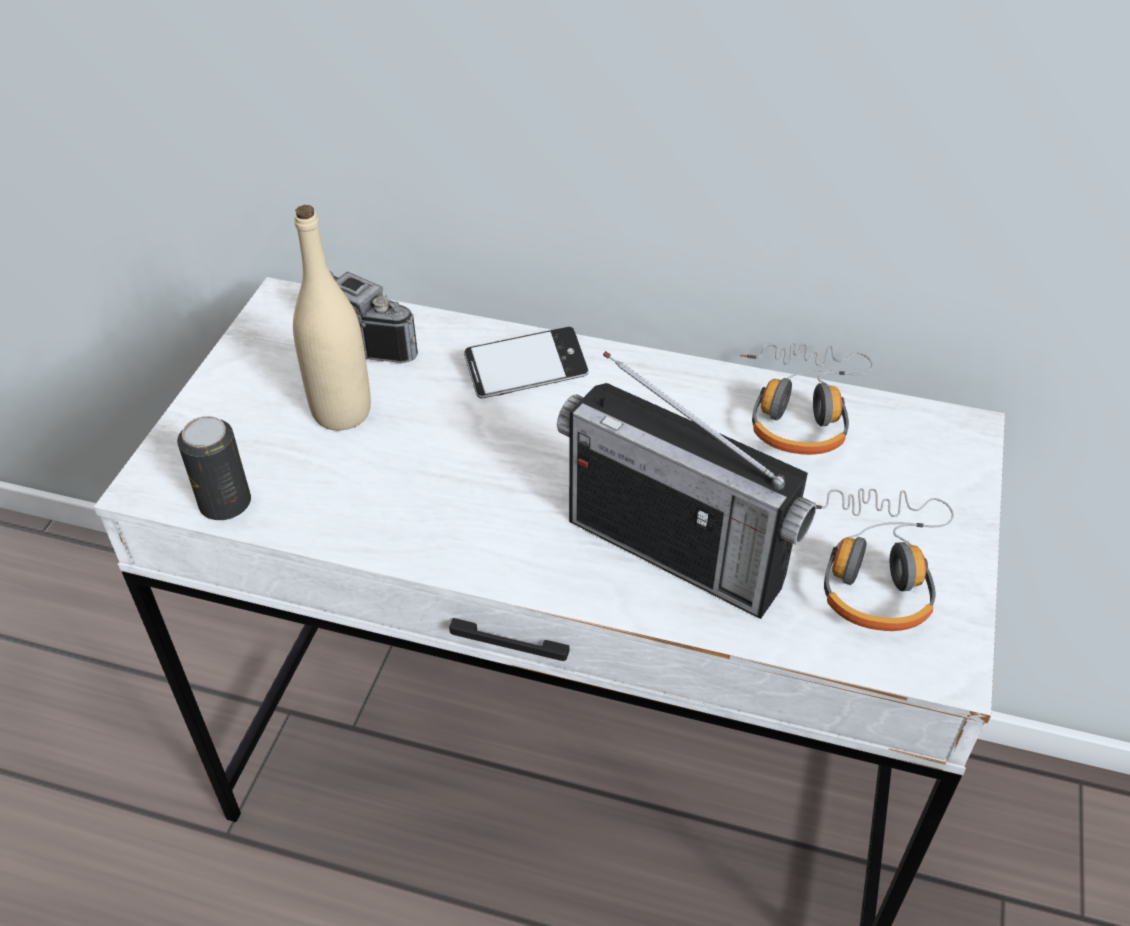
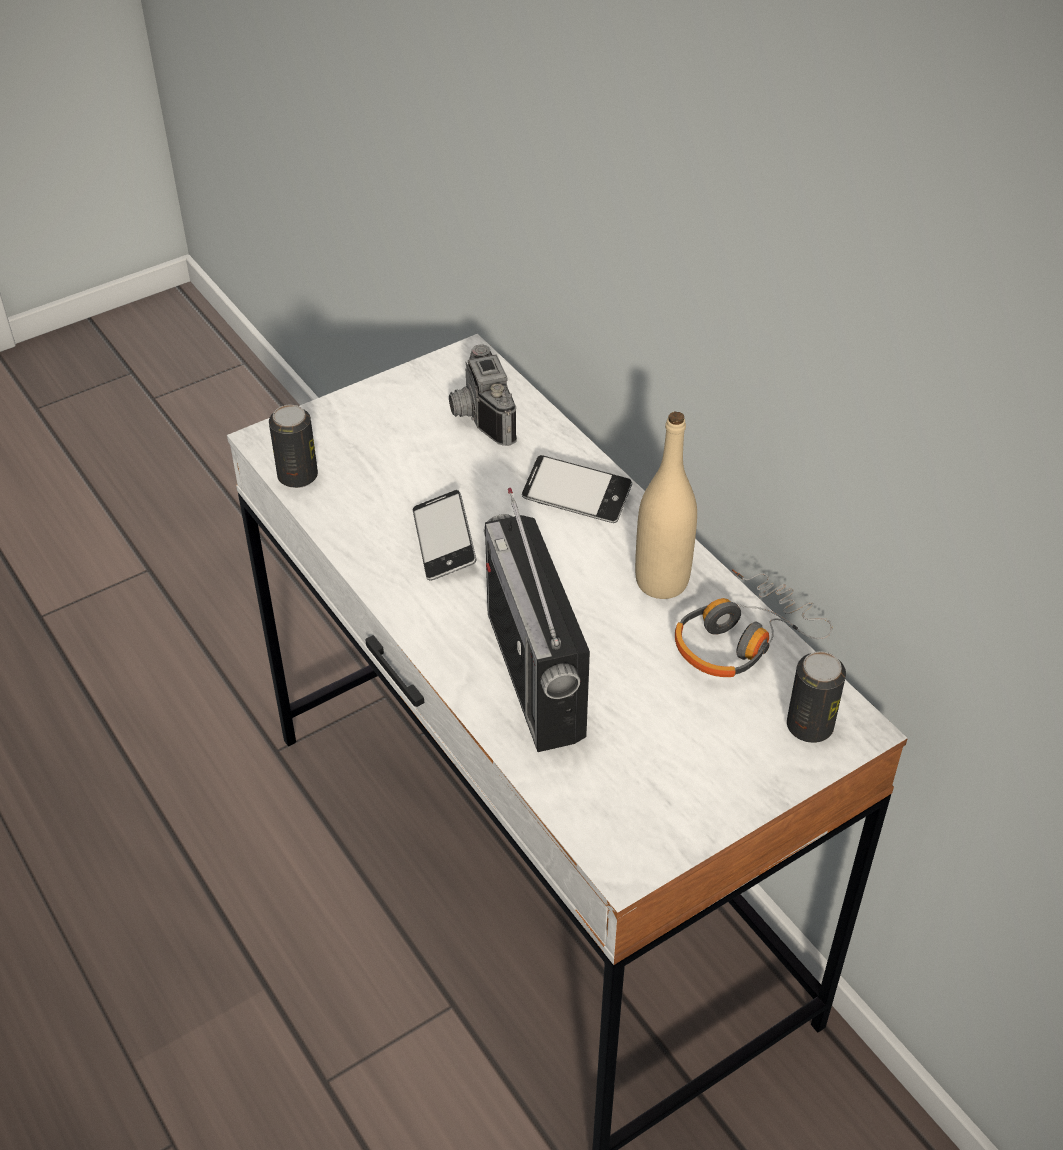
camera: 40 degrees right, 0 degrees up
beige bottle [293,205,371,431] -> beige bottle moved to [635,412,697,599]
headphones [816,488,954,631] -> none
none -> phone [413,490,476,581]
none -> can [787,651,846,743]

